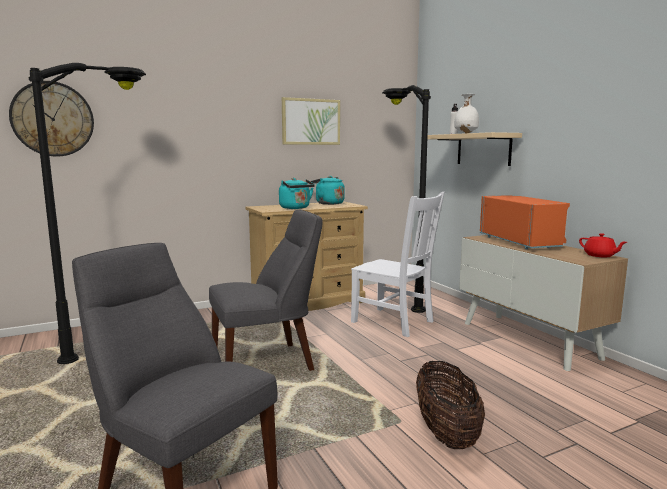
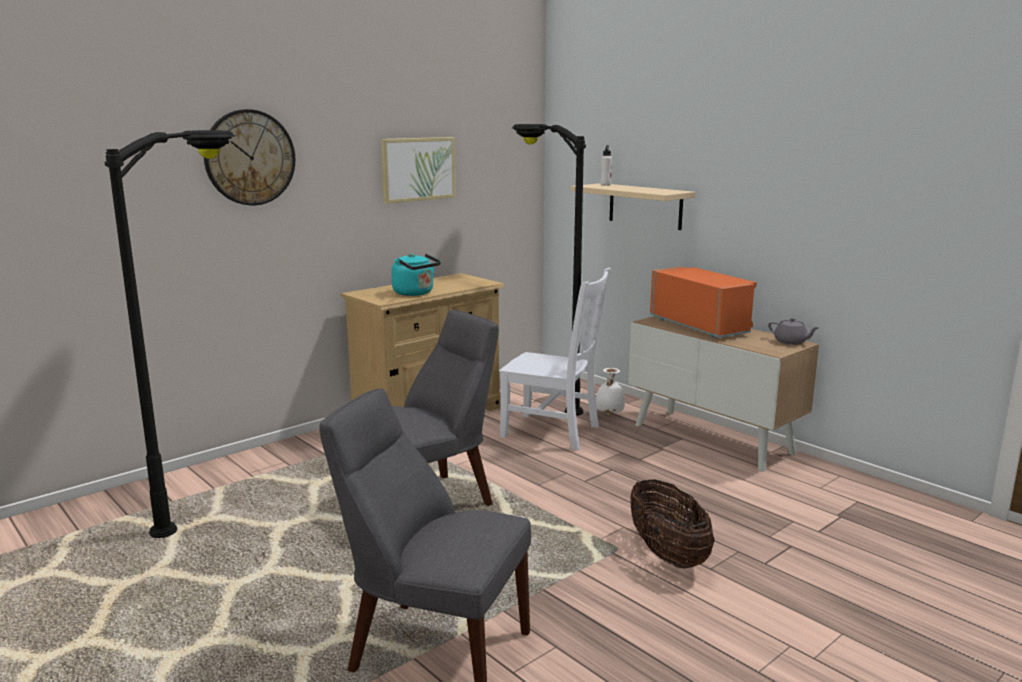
camera: 15 degrees left, 5 degrees up
wall clock [9,81,94,157] -> wall clock moved to [204,109,295,205]
turquoise kettle [310,176,345,205] -> none
white vase [454,94,479,133] -> white vase moved to [596,368,625,415]
red teapot [579,233,627,257] -> grey teapot [768,318,819,345]

